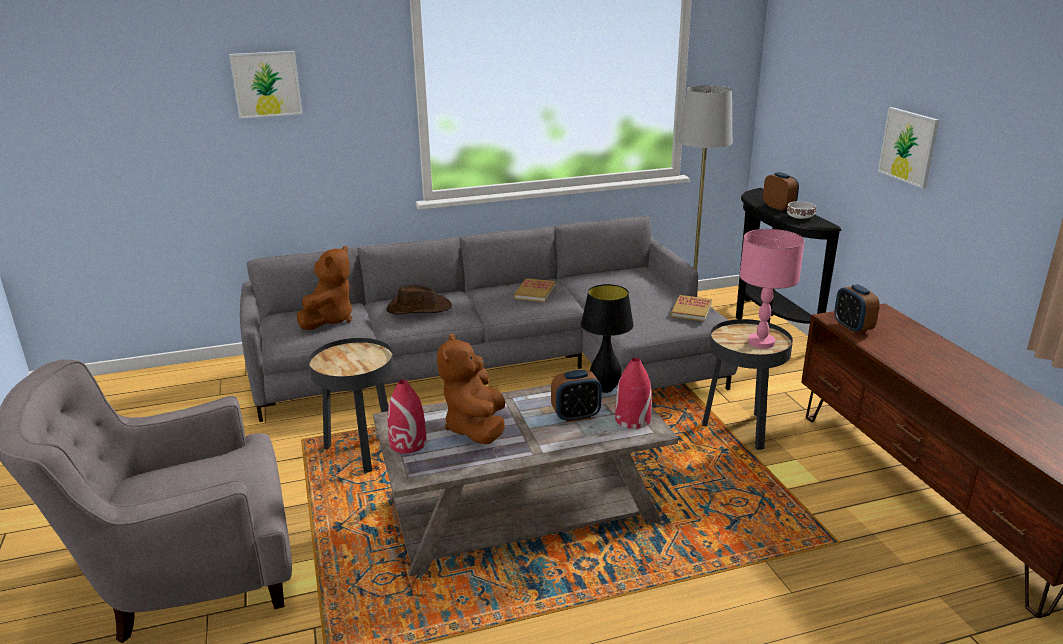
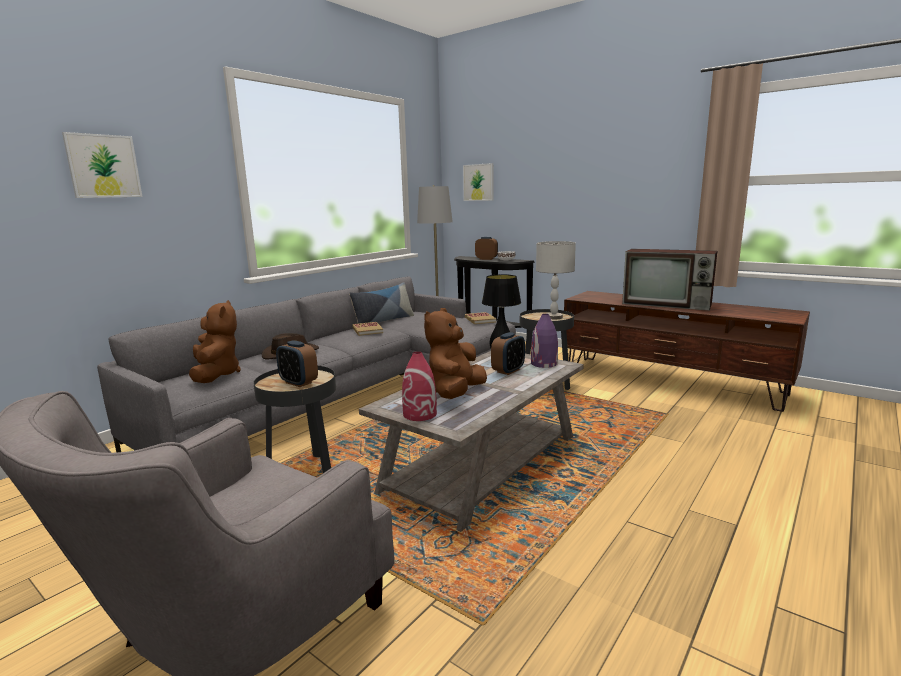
camera: 35 degrees left, 10 degrees down
brown plush toy [437,333,505,444] -> brown plush toy turned 60 degrees clockwise [424,308,487,399]
red vase [615,358,652,429] -> purple vase [531,314,558,368]
pink table lamp [740,229,805,349] -> grey table lamp [536,241,576,319]
alarm clock [834,284,880,334] -> alarm clock moved to [276,340,318,387]
picture [878,107,939,189] -> picture moved to [463,163,494,201]
none -> pillow [349,282,414,324]
none -> television [622,249,717,311]

